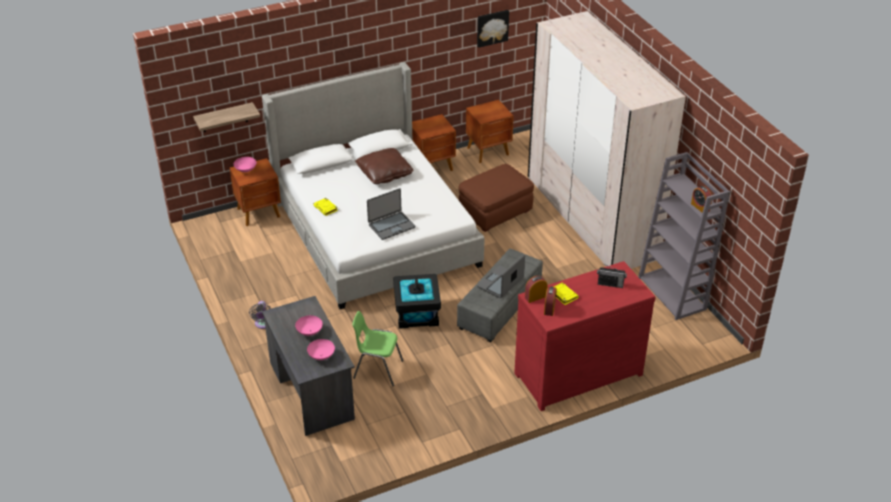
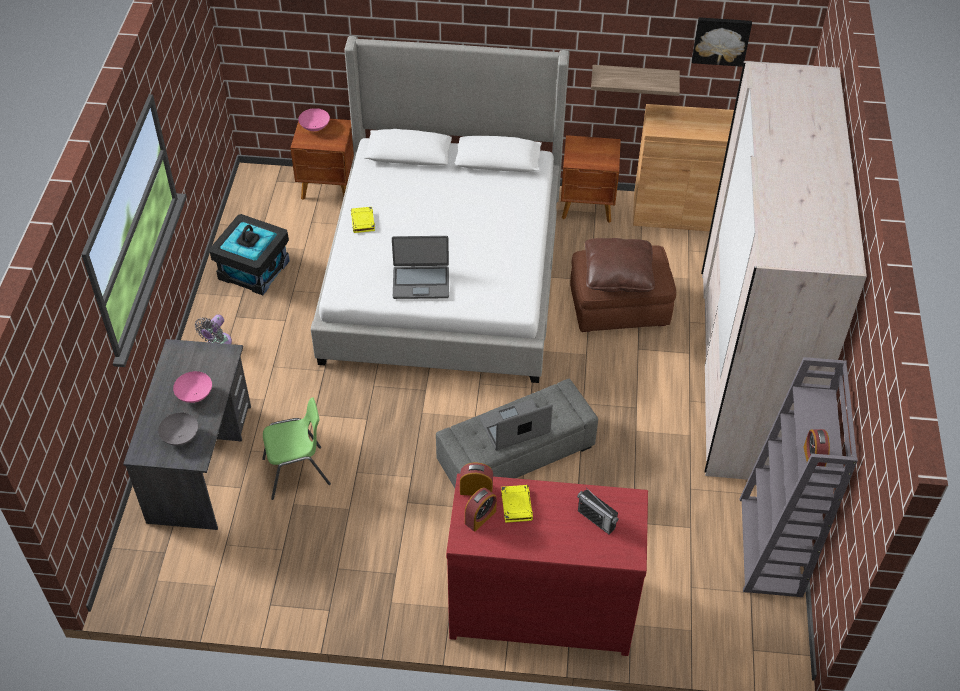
camera: 30 degrees right, 10 degrees up
shelf [193,102,260,132] -> shelf moved to [591,65,680,96]
pink bowl [307,339,335,360] -> grey bowl [158,413,198,446]
green chair [352,311,403,386] -> green chair turned 120 degrees clockwise [262,397,331,500]
brown pillow [355,148,414,184] -> brown pillow moved to [585,238,655,292]
black storage box [393,274,441,329] -> black storage box moved to [209,214,290,295]
brown nightstand [466,100,514,163] -> brown cabinet [633,104,734,231]

